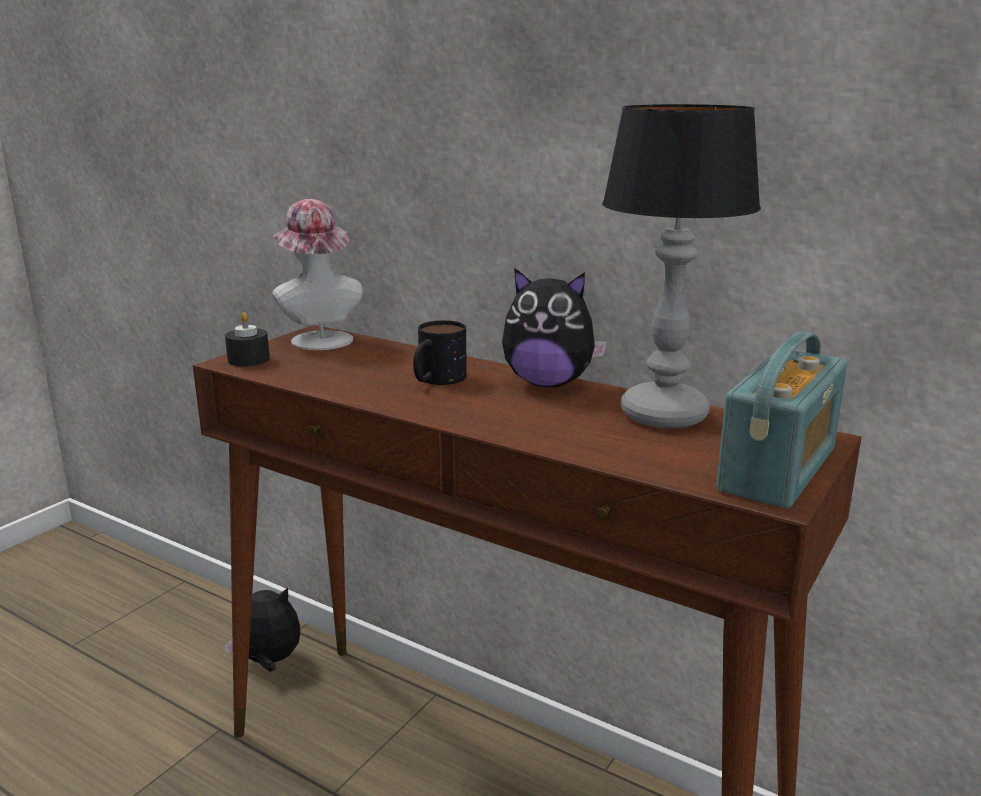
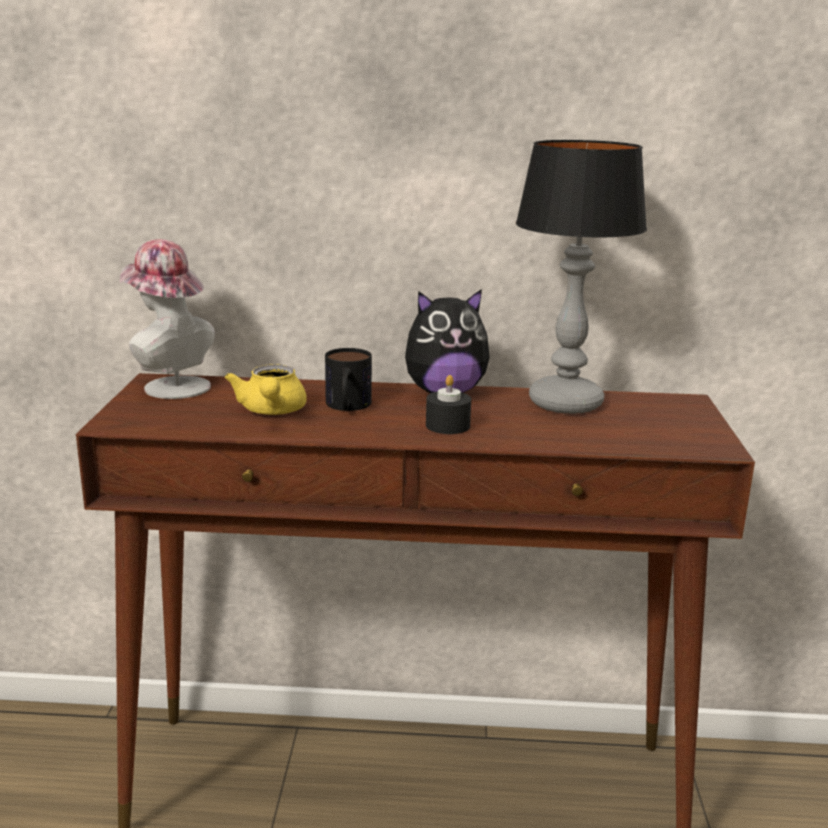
camera: 30 degrees left, 0 degrees up
plush toy [224,588,300,672] -> none
black candle [225,312,270,366] -> black candle moved to [426,375,471,434]
radio [716,331,847,508] -> none
none -> yellow teapot [225,364,307,415]

